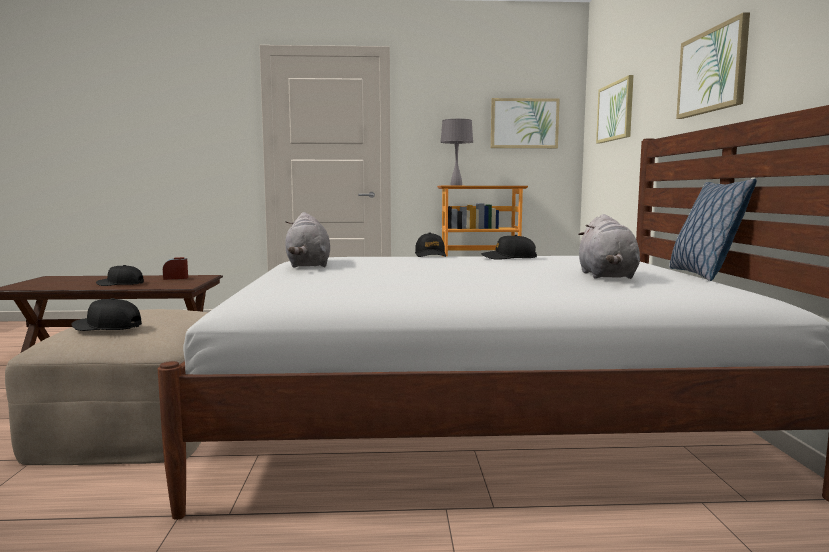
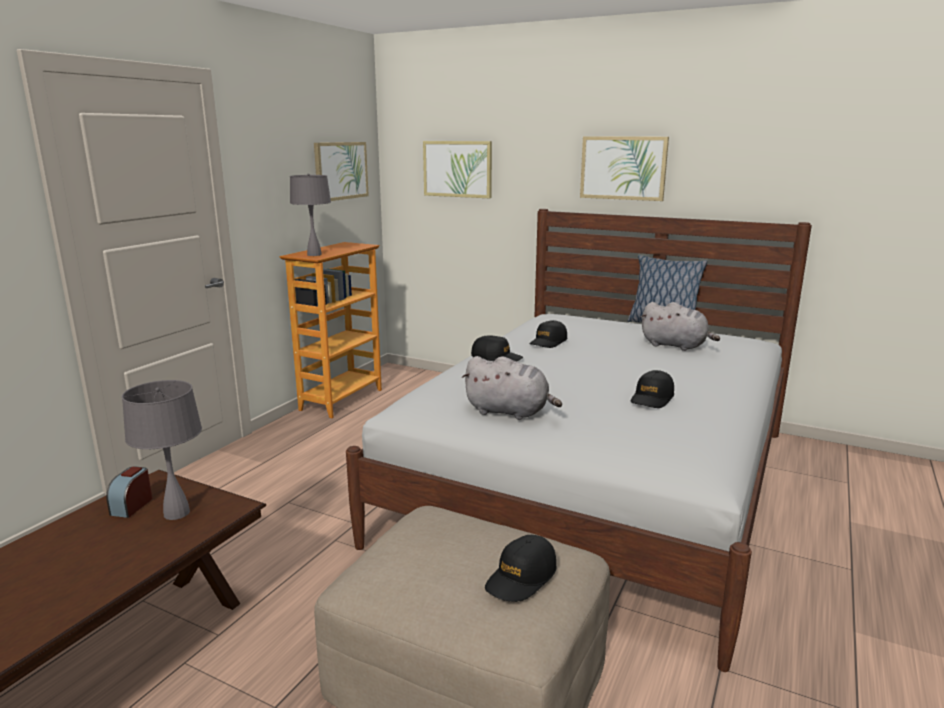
camera: 60 degrees left, 10 degrees up
black cap [96,265,144,286] -> black cap moved to [631,370,674,408]
none -> grey table lamp [122,380,202,520]

